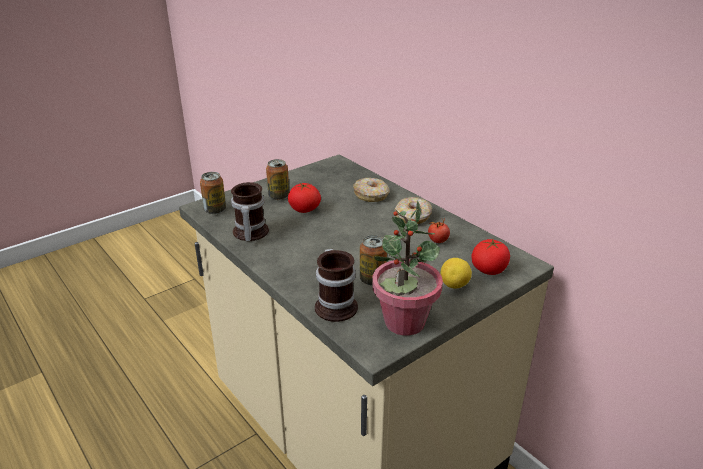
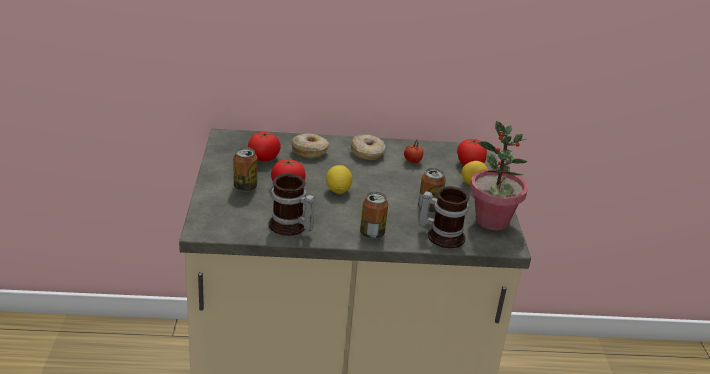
camera: 55 degrees left, 0 degrees up
can [200,172,226,214] -> can moved to [360,192,388,239]
none -> tomato [248,132,281,161]
none -> lemon [326,165,352,194]

